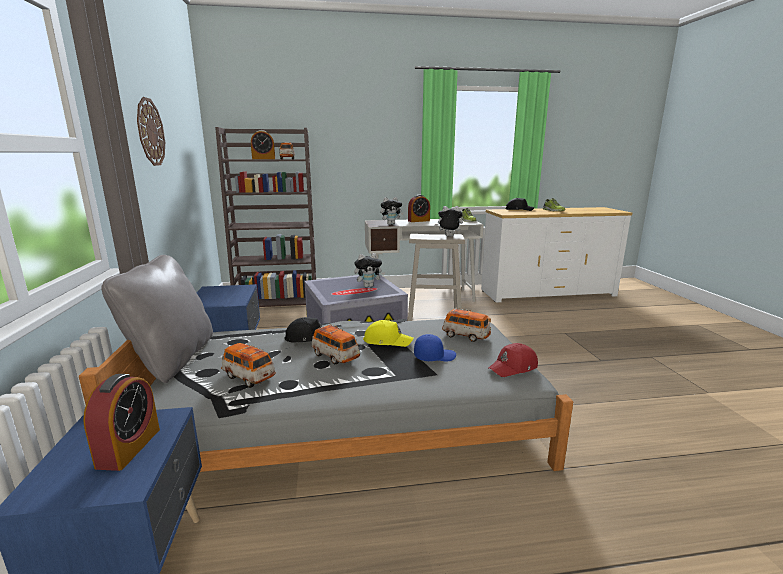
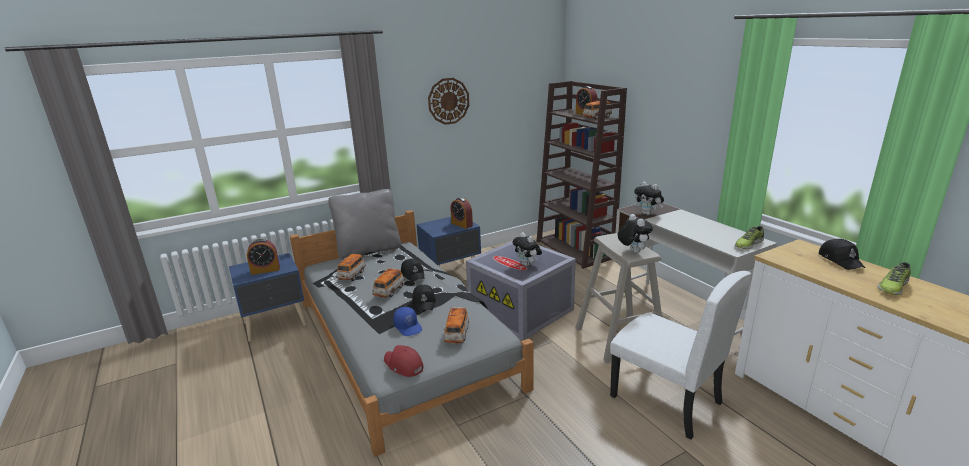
camera: 70 degrees right, 5 degrees up
yellow cap [363,320,414,347] -> black cap [412,285,436,312]
alarm clock [408,195,430,222] -> alarm clock moved to [450,197,473,229]
none -> white chair [610,271,752,440]

